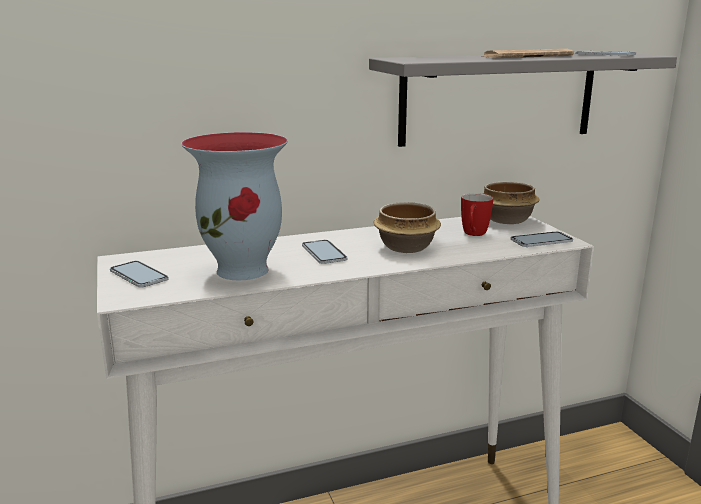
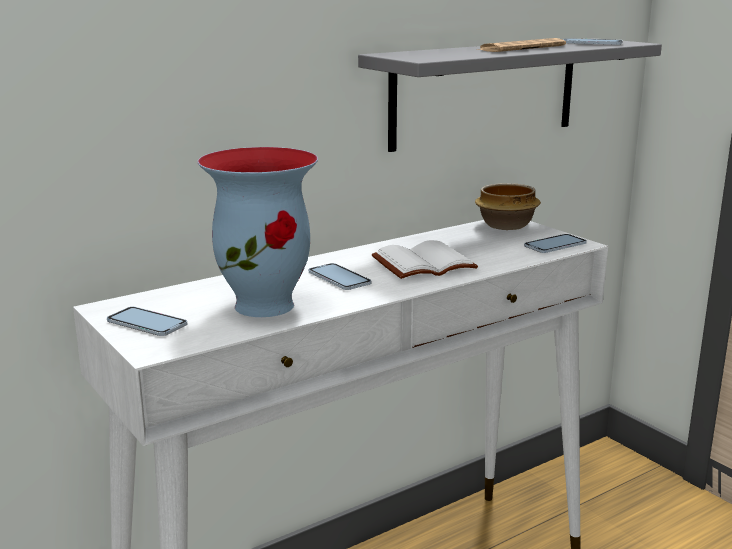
camera: 15 degrees left, 0 degrees up
bowl [374,202,441,253] -> white book [372,240,478,279]
mug [461,193,494,236] -> none

